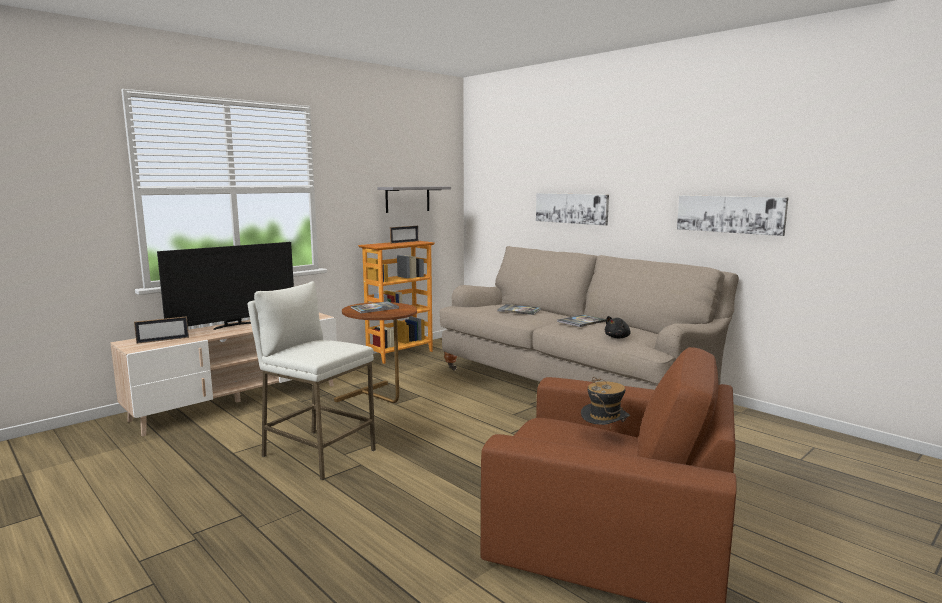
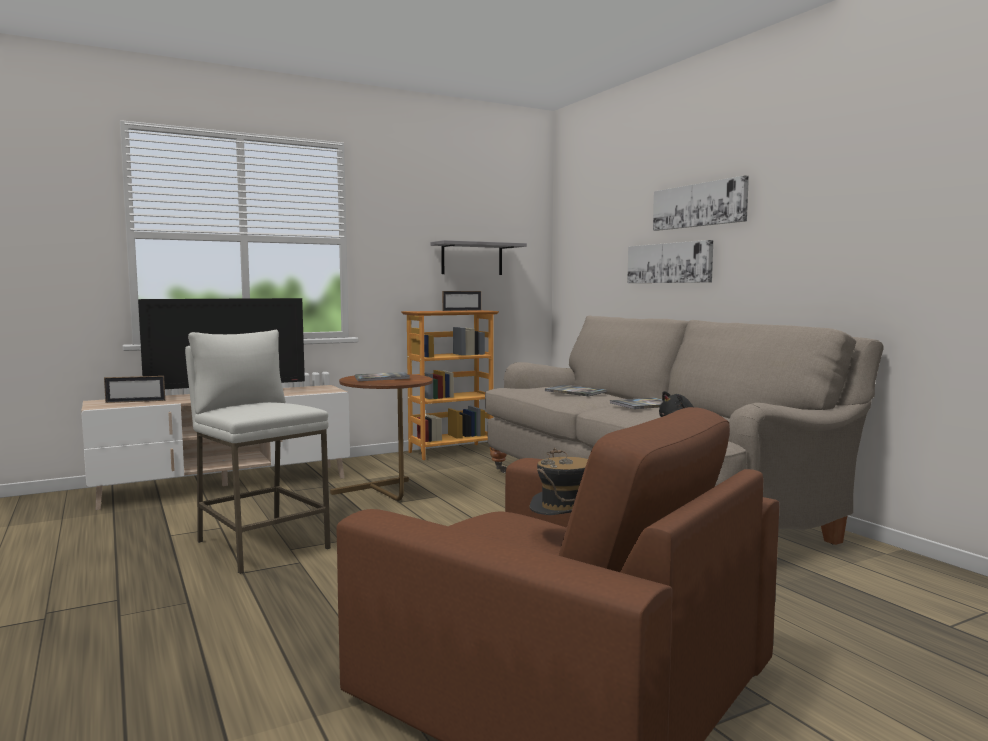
camera: 15 degrees right, 5 degrees down
picture [677,195,789,236] -> picture moved to [653,175,749,231]

